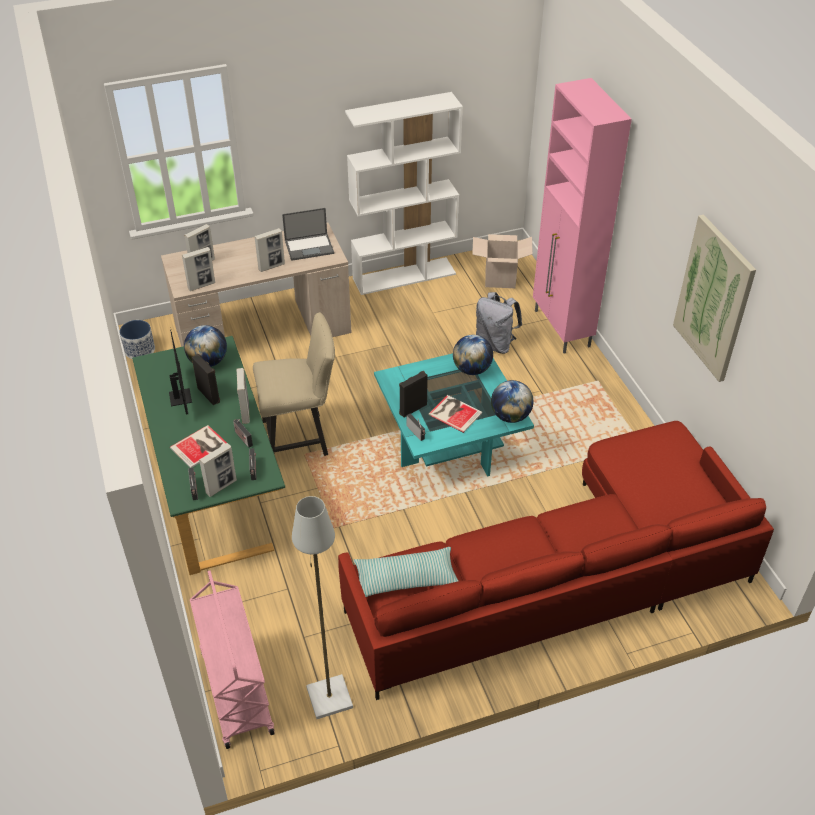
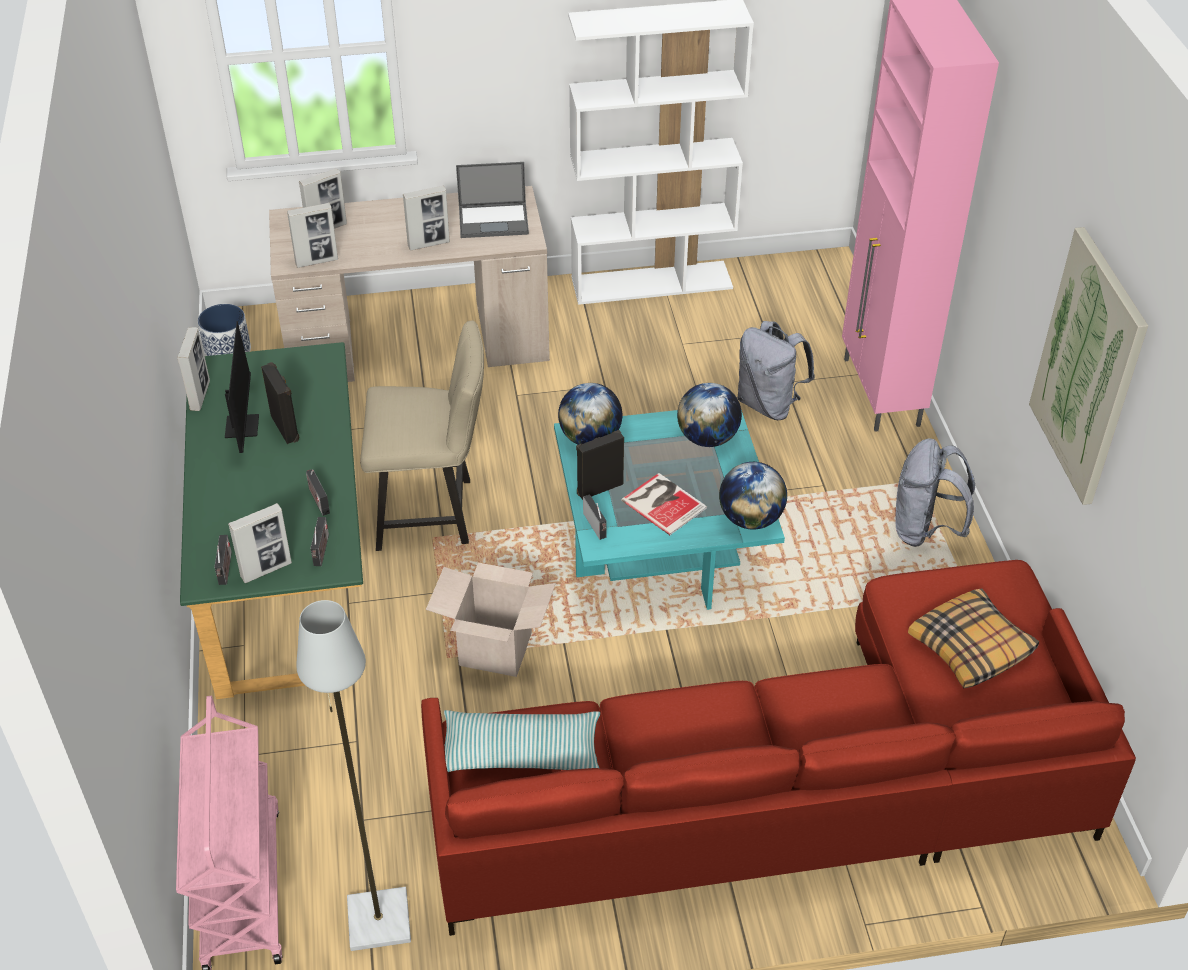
camera: 10 degrees right, 0 degrees up
book [170,425,227,468] -> none
globe [184,325,227,367] -> globe moved to [558,383,622,445]
picture frame [236,368,250,424] -> picture frame moved to [177,327,210,411]
cardboard box [472,234,533,288] -> cardboard box moved to [426,563,556,677]
none -> grey backpack [895,438,975,547]
none -> pillow [908,588,1039,688]

